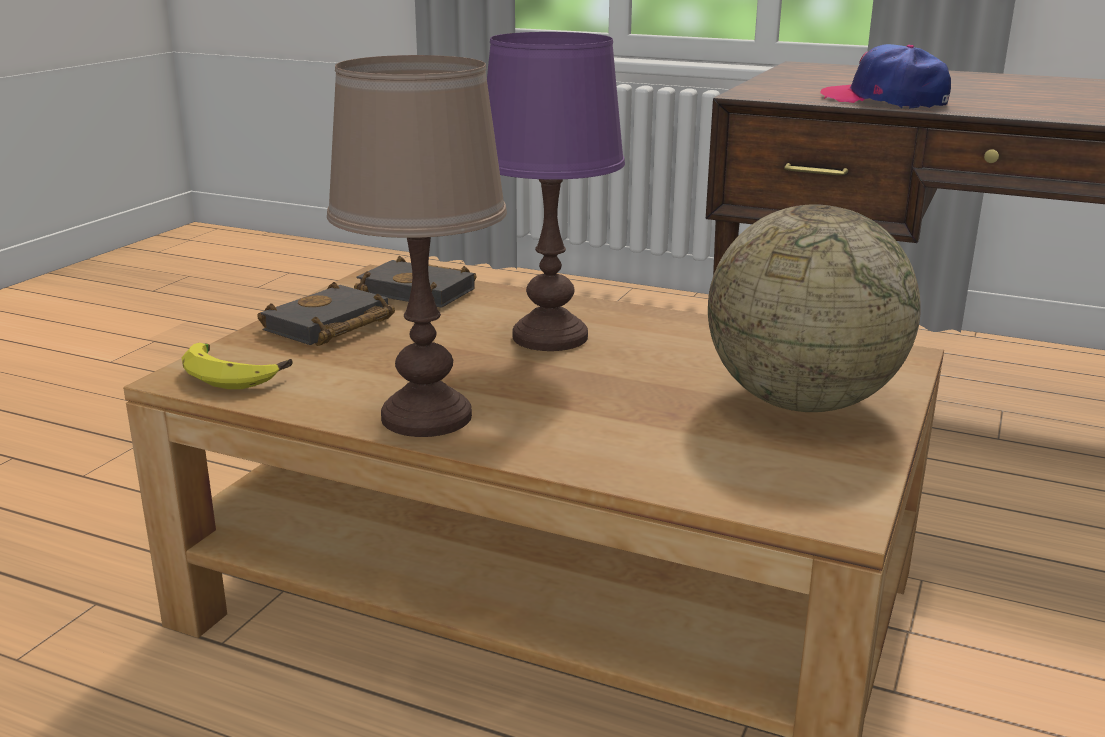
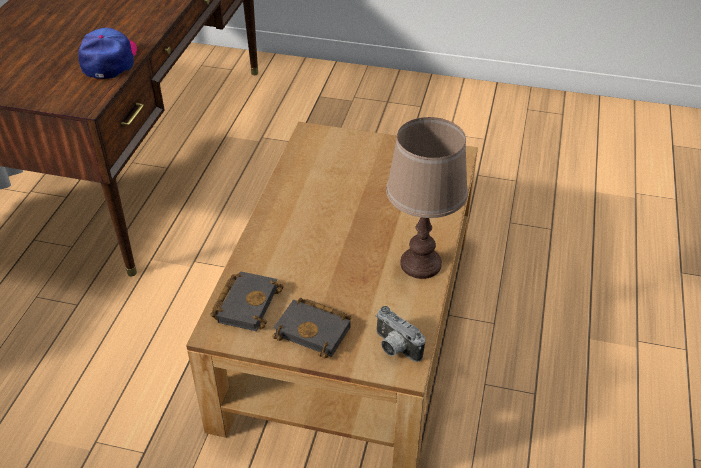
camera: 100 degrees left, 20 degrees up
banana [182,343,293,389] -> camera [376,306,426,362]
purple table lamp [487,32,625,351] -> none
globe [708,205,921,412] -> none
cap [820,44,951,109] -> cap turned 150 degrees clockwise [78,27,137,79]

